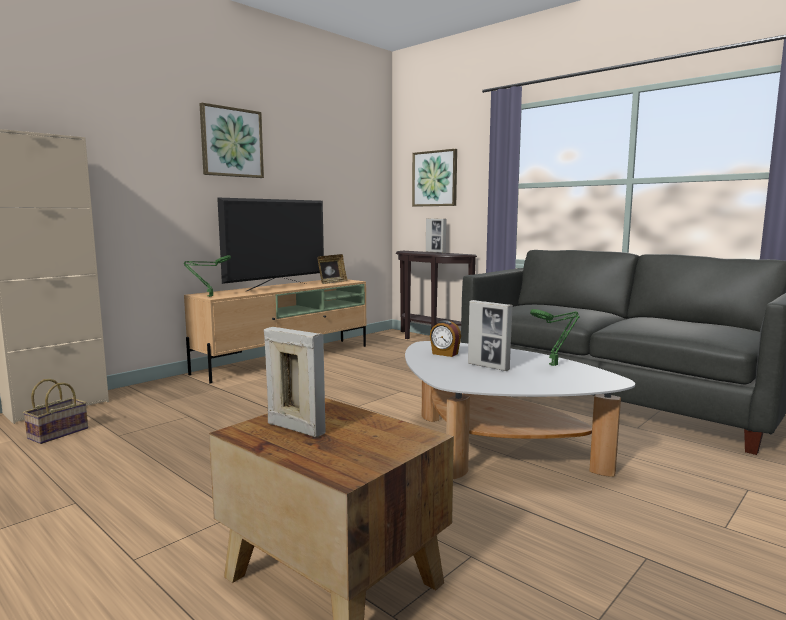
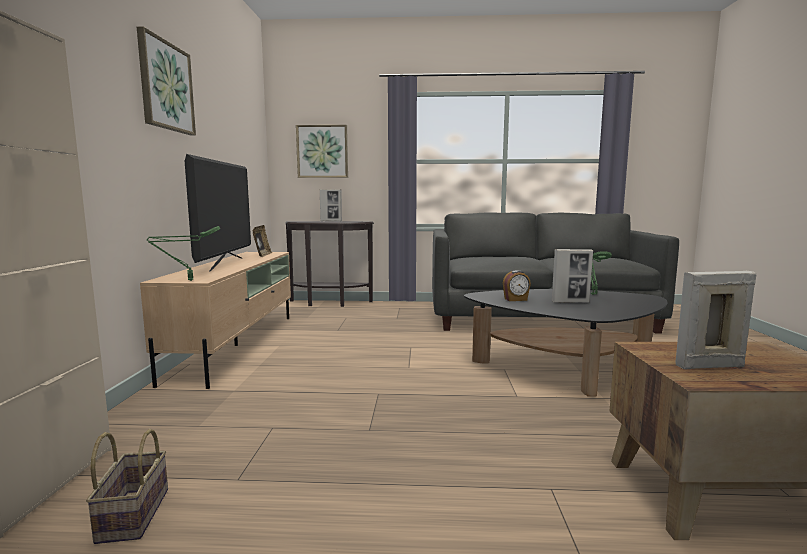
camera: 40 degrees left, 0 degrees up
white coffee table [405,341,635,479] -> black coffee table [464,289,667,397]

